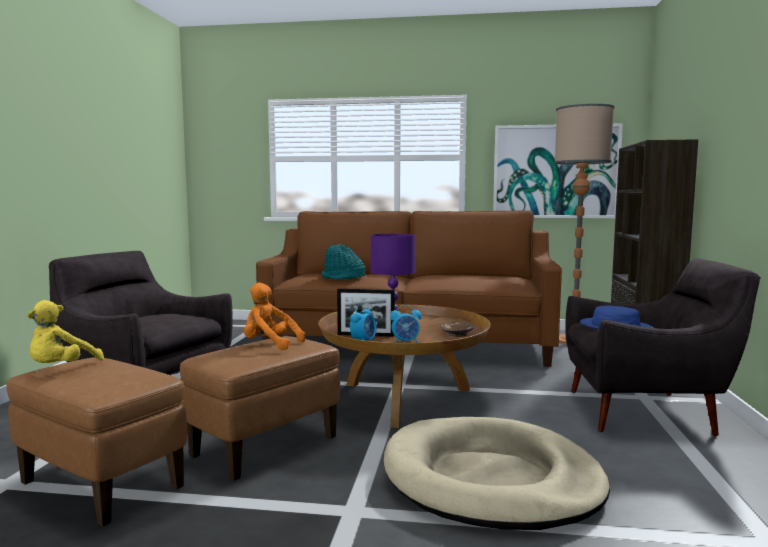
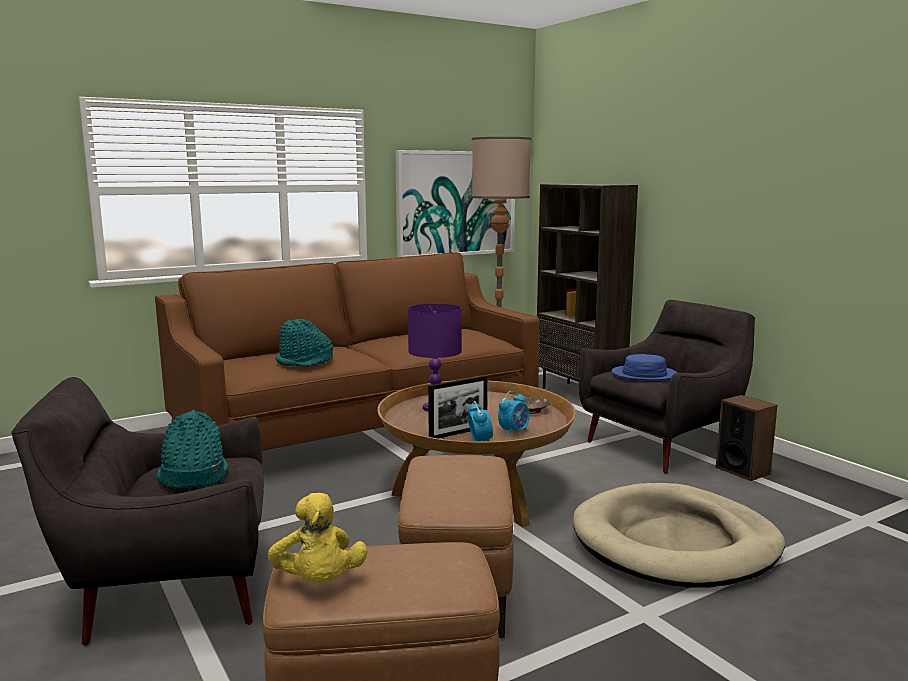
camera: 40 degrees left, 5 degrees up
orange plush toy [244,283,305,350] -> none
none -> turquoise hat [156,410,228,488]
none -> speaker [716,395,778,481]

